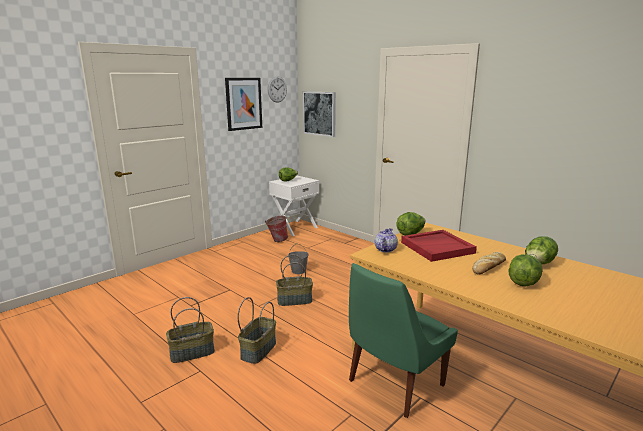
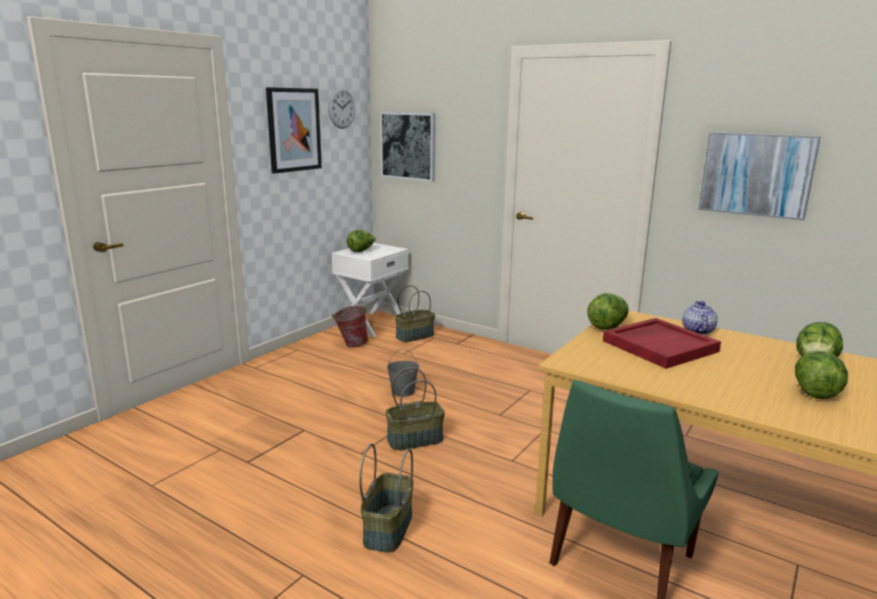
camera: 10 degrees left, 0 degrees up
basket [166,297,215,363] -> basket moved to [395,285,435,342]
teapot [375,228,398,253] -> teapot moved to [683,301,718,335]
bread [472,252,506,275] -> none
none -> picture [698,132,821,220]

